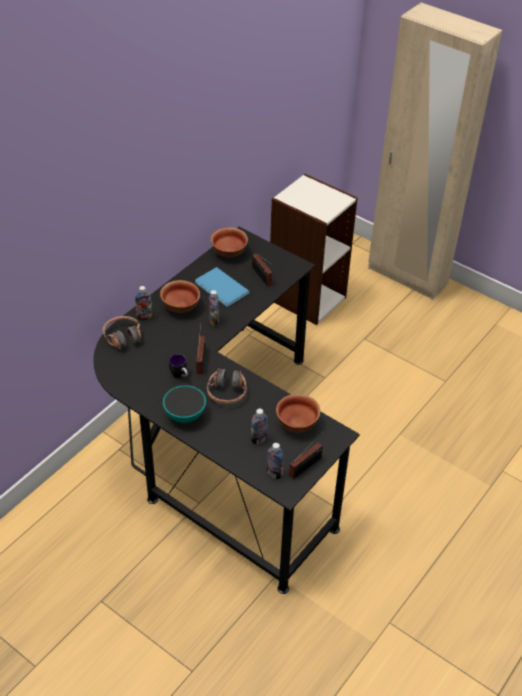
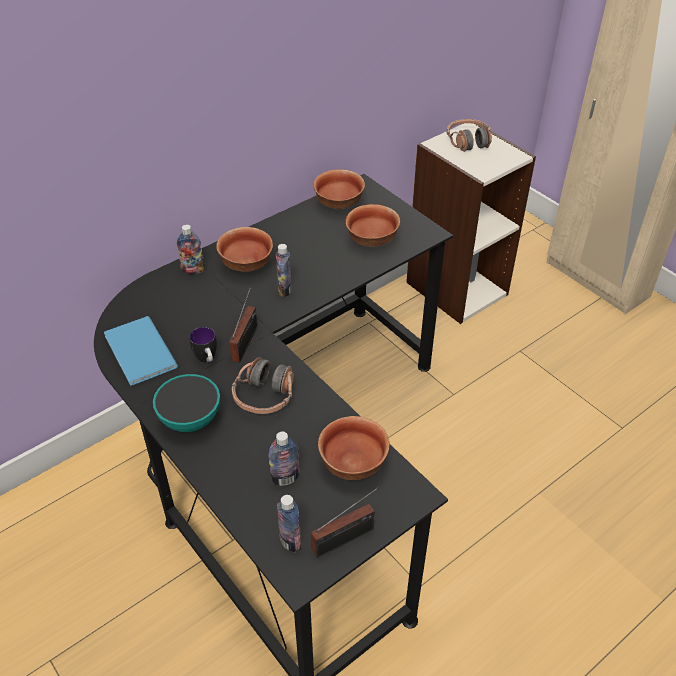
camera: 15 degrees right, 0 degrees up
headphones [102,316,142,350] -> headphones moved to [446,119,492,152]
blue book [195,267,250,307] -> blue book moved to [104,316,178,386]
radio [252,253,272,286] -> bowl [346,204,400,247]

